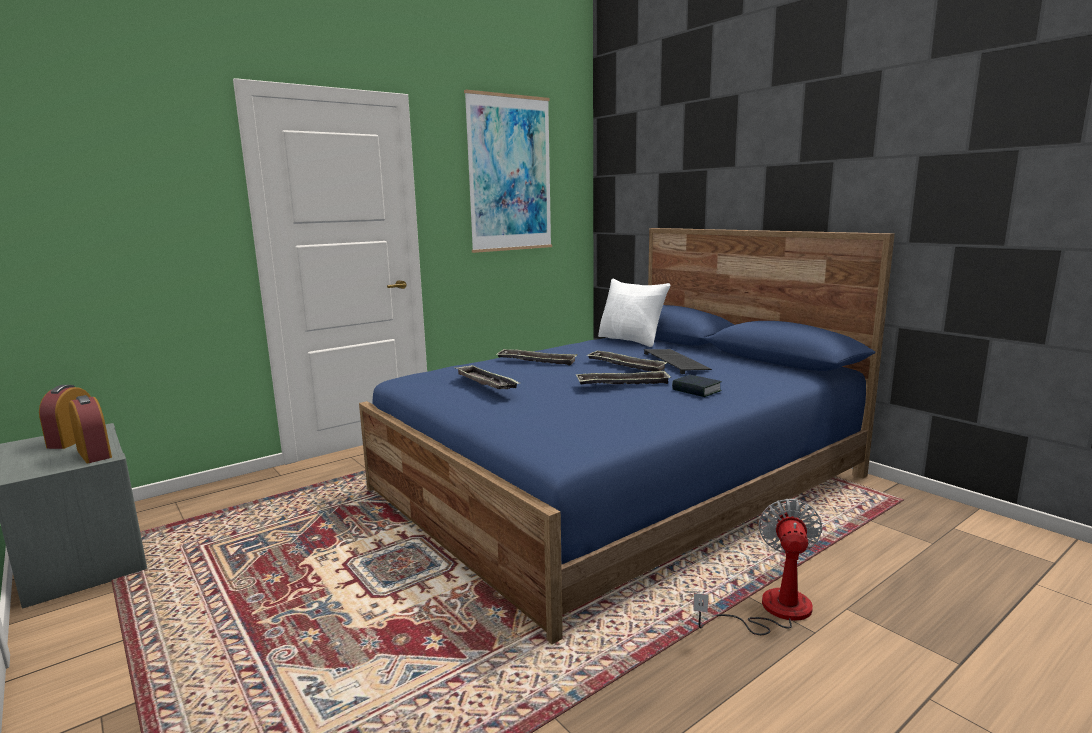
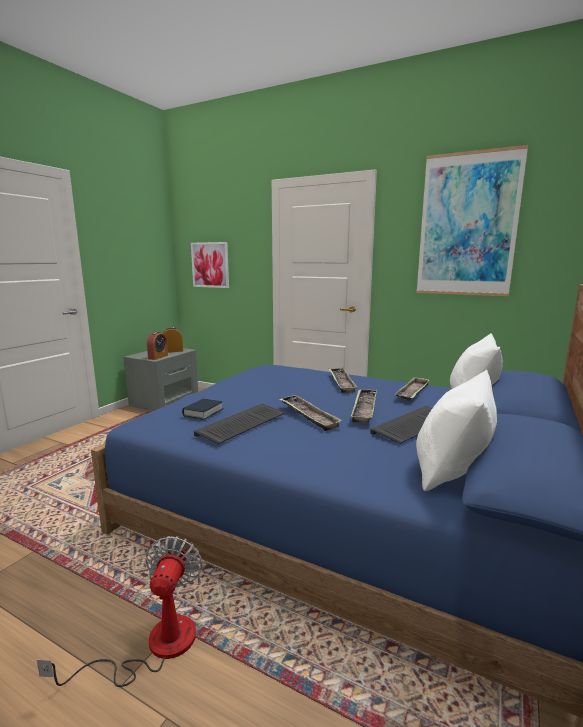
camera: 65 degrees right, 0 degrees up
tray [454,365,519,389] -> tray moved to [395,376,430,401]
book [672,375,722,397] -> book moved to [182,398,224,420]
fan [693,499,822,635] -> fan turned 75 degrees counterclockwise [37,536,203,687]
none -> picture [191,242,229,288]
none -> keyboard [194,404,285,444]
none -> white pillow [416,370,497,491]

